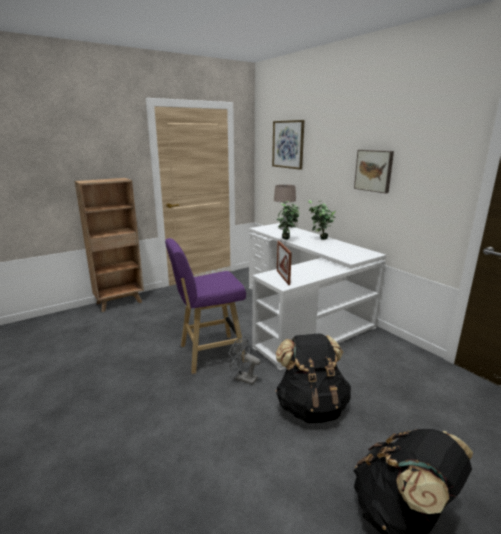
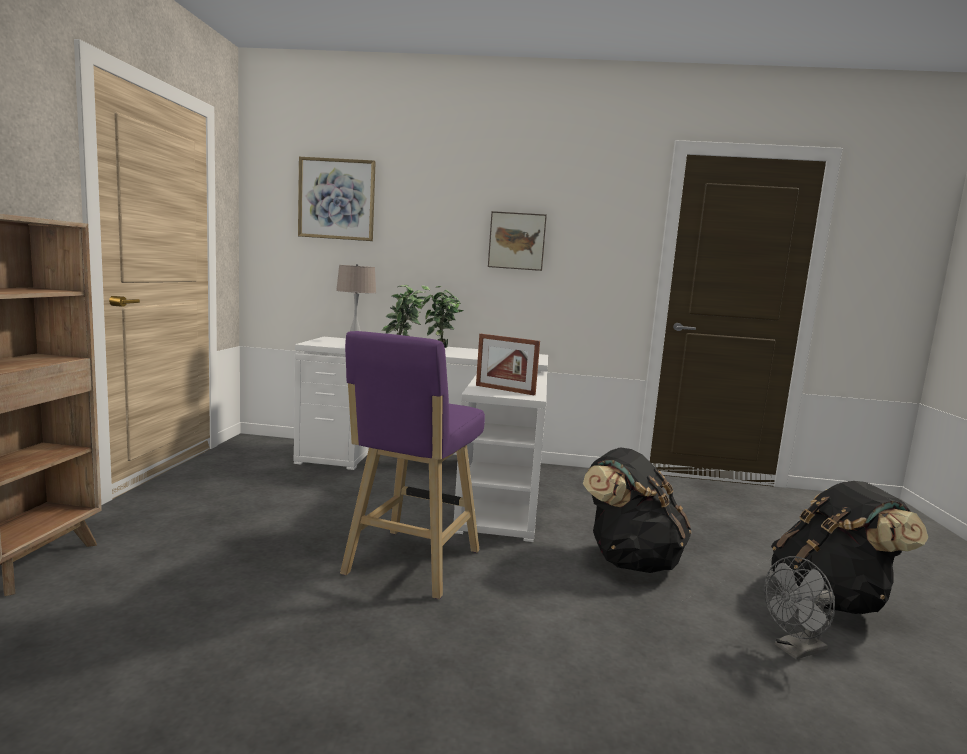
camera: 50 degrees left, 10 degrees down
grey fan [227,336,261,385] -> grey fan moved to [764,556,835,659]

